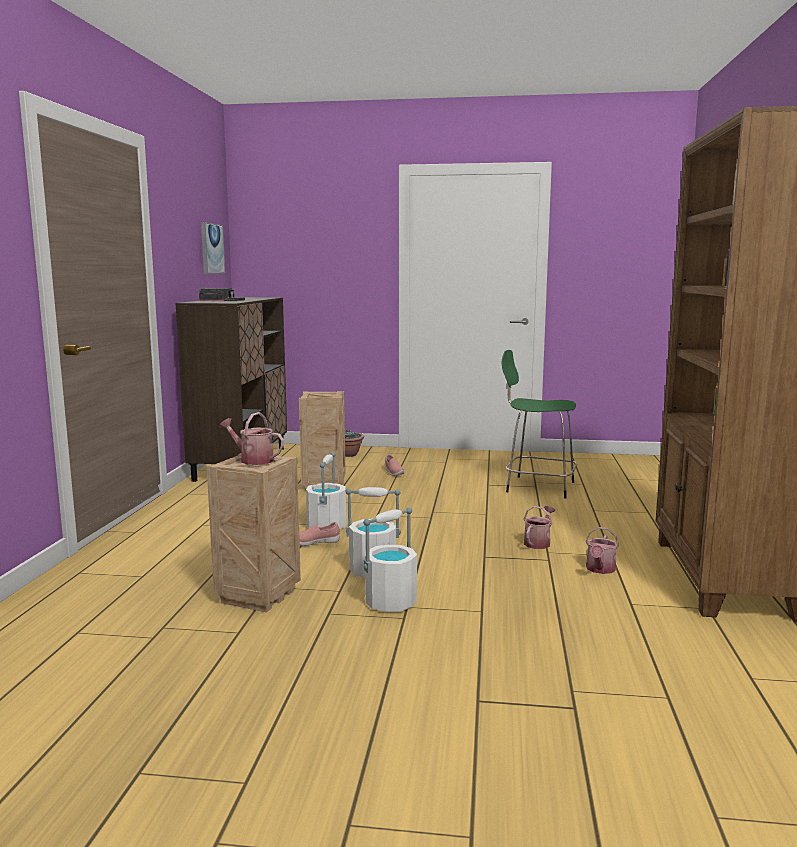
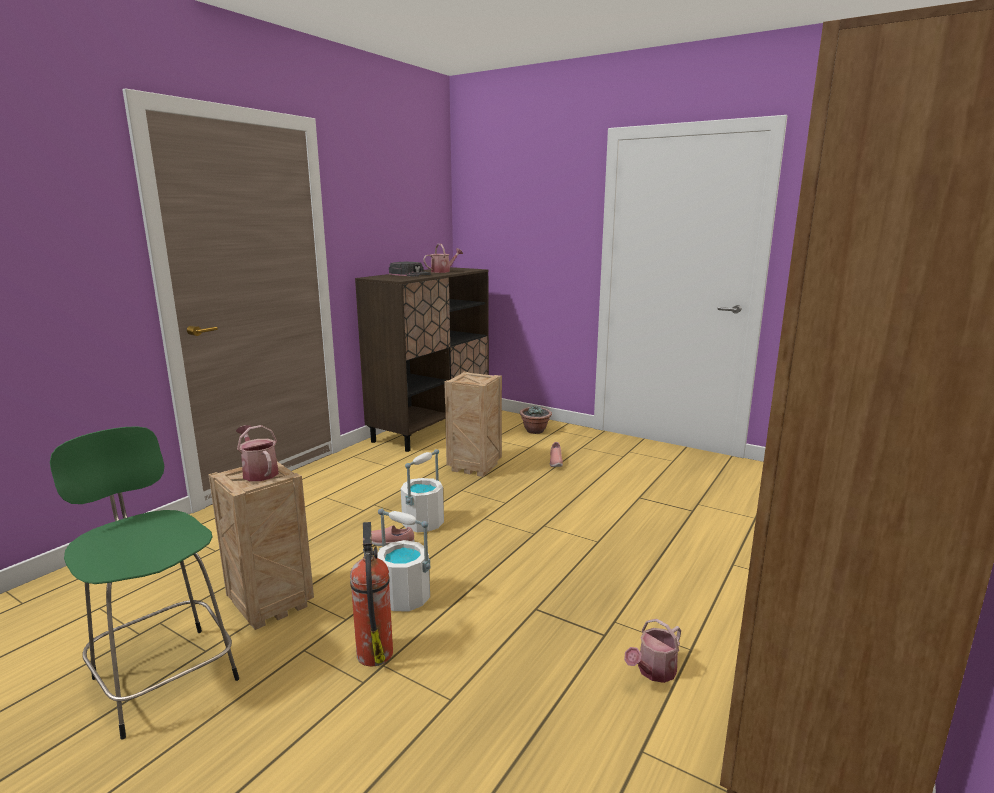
camera: 25 degrees right, 5 degrees up
picture [201,222,225,274] -> none
white bucket [363,507,417,612] -> fire extinguisher [350,522,393,666]
green stool [502,350,577,498] -> green stool moved to [50,426,239,740]
watering can [524,506,555,549] -> watering can moved to [423,244,463,273]

